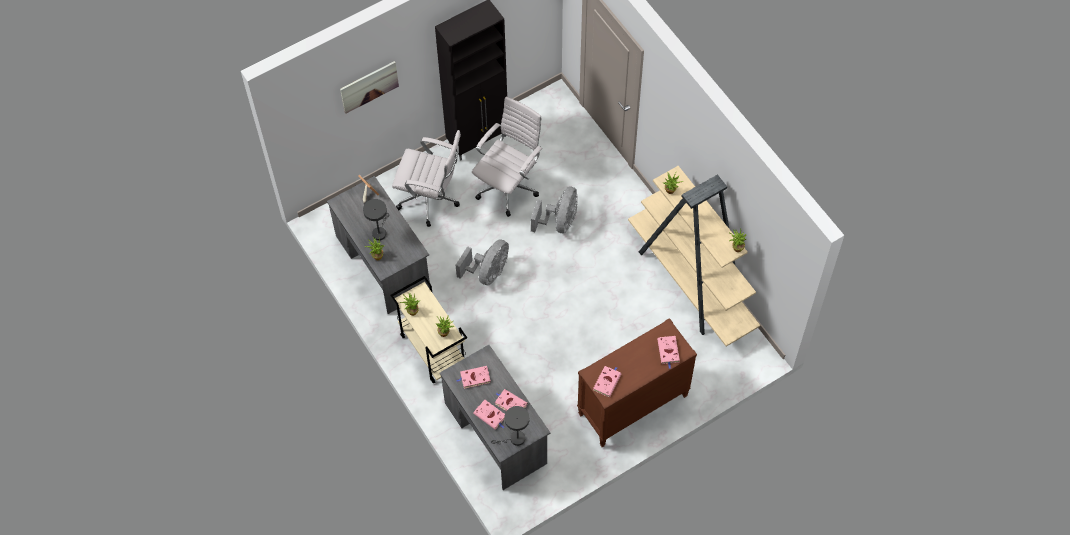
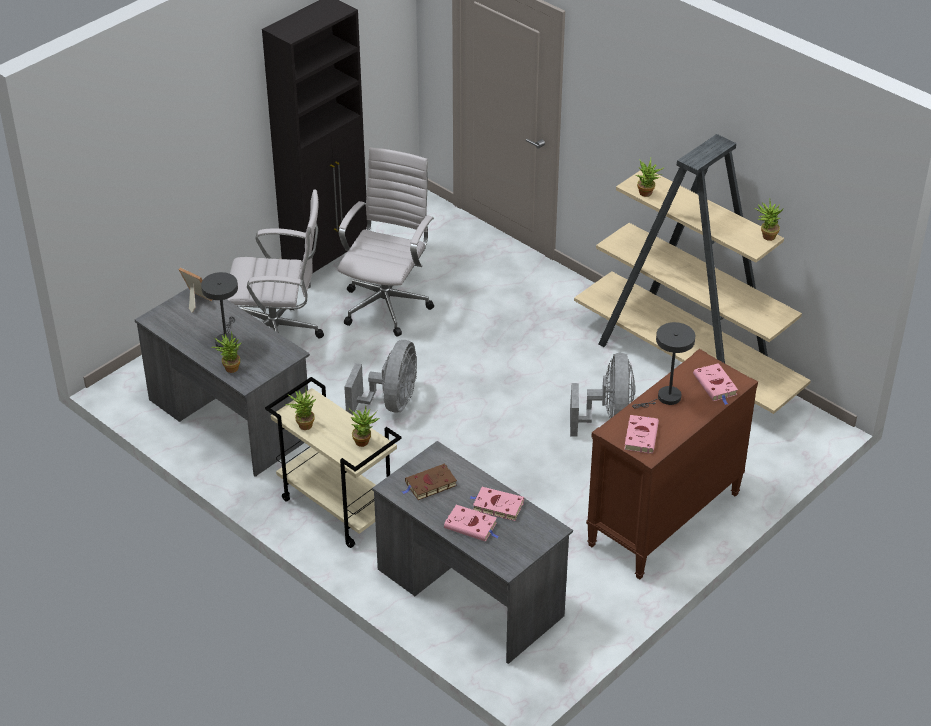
camera: 15 degrees left, 20 degrees down
picture [340,61,399,114] -> none
pink book [457,366,491,389] -> brown book [402,464,457,500]
grey table lamp [491,406,530,446] -> grey table lamp moved to [632,322,695,409]
grey fan [531,187,578,233] -> grey fan moved to [570,353,635,437]

